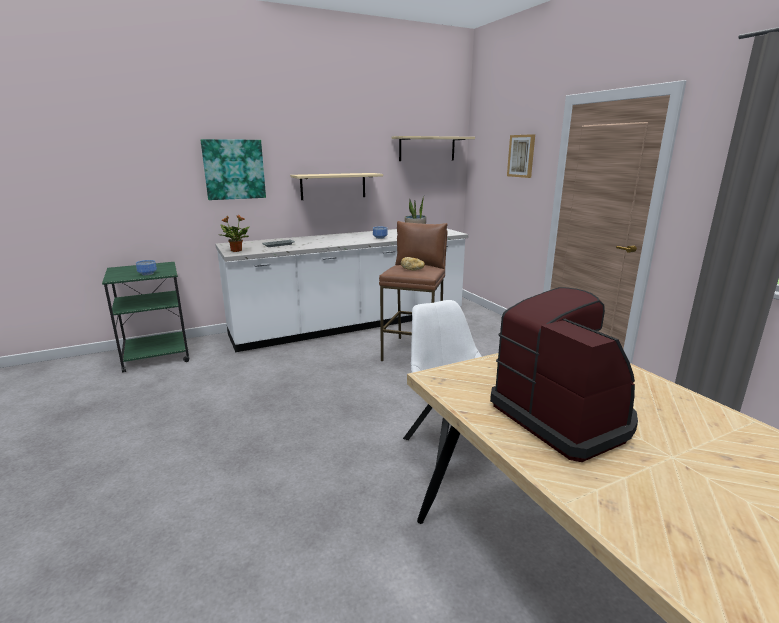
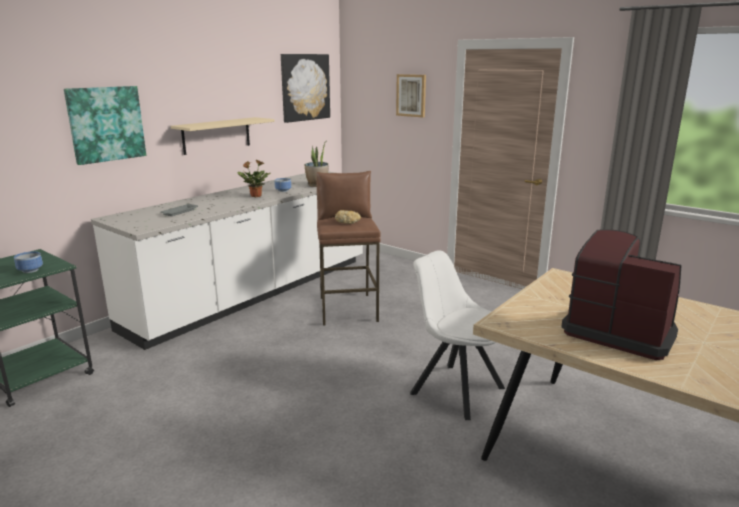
camera: 25 degrees left, 0 degrees up
potted plant [220,215,249,252] -> potted plant moved to [238,160,271,197]
beige shelf [392,136,475,161] -> picture [281,54,330,123]

